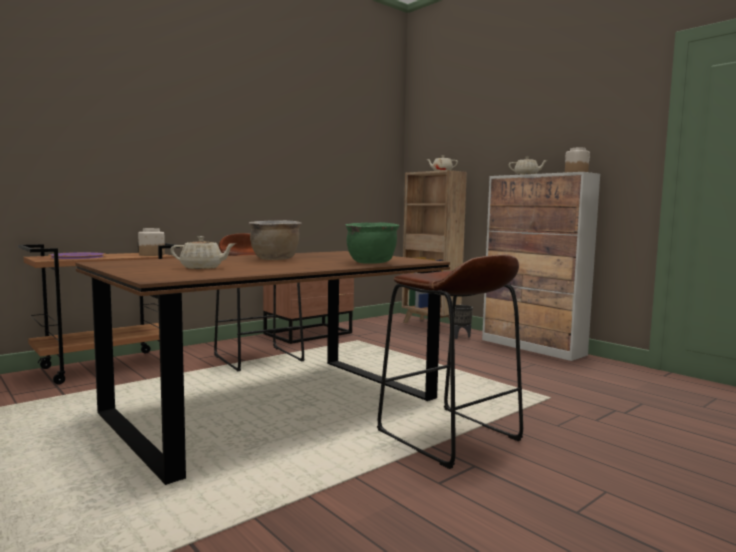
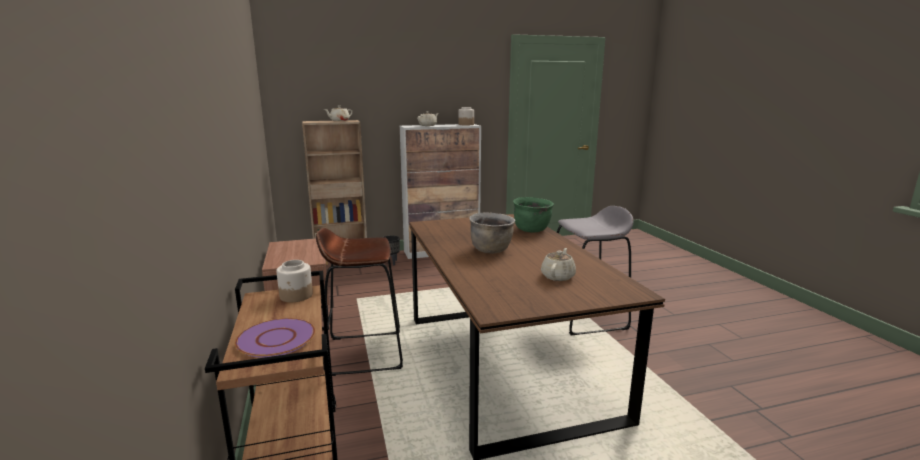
camera: 65 degrees left, 10 degrees up
brown stool [377,255,523,469] -> grey stool [557,206,633,336]

